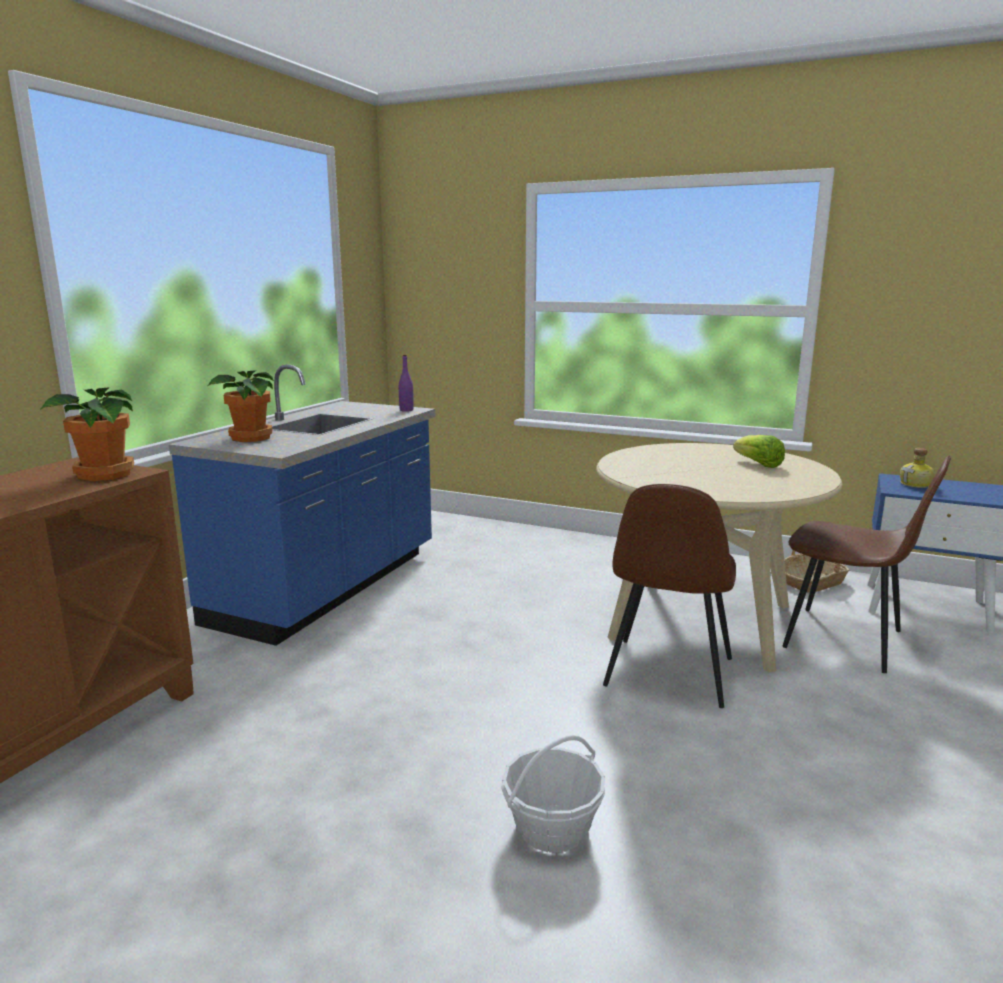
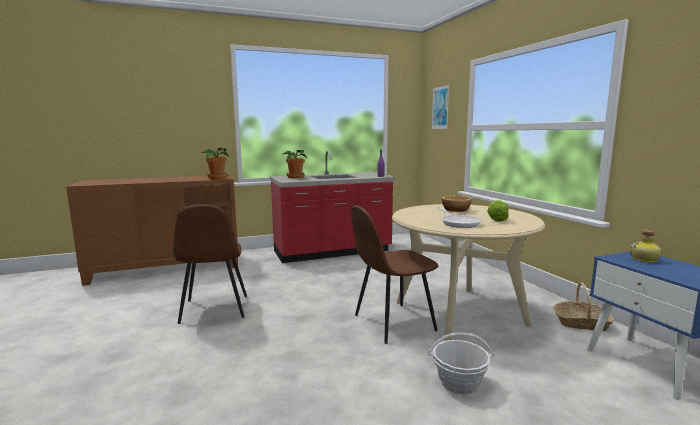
camera: 45 degrees right, 5 degrees down
blue counter [169,364,435,646] -> red counter [270,150,395,263]
basket [501,735,605,853] -> basket moved to [428,333,494,394]
brown chair [782,455,951,673] -> brown chair moved to [173,204,247,324]
none -> picture [431,84,450,130]
none -> frying pan [436,207,482,228]
none -> bowl [442,196,472,212]

